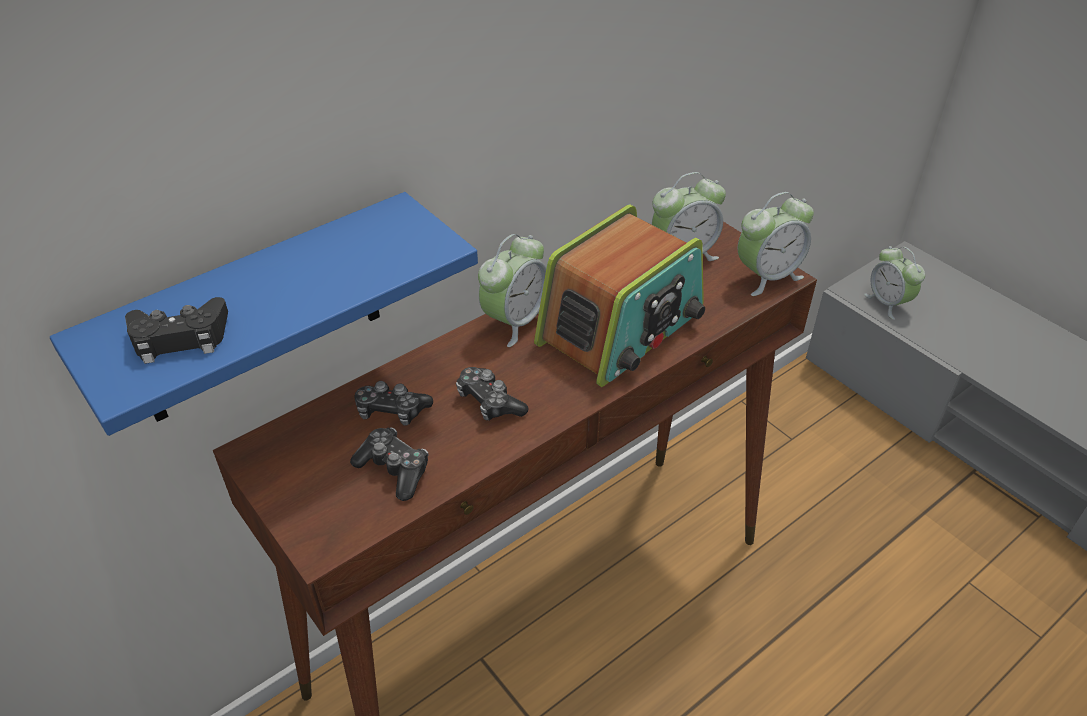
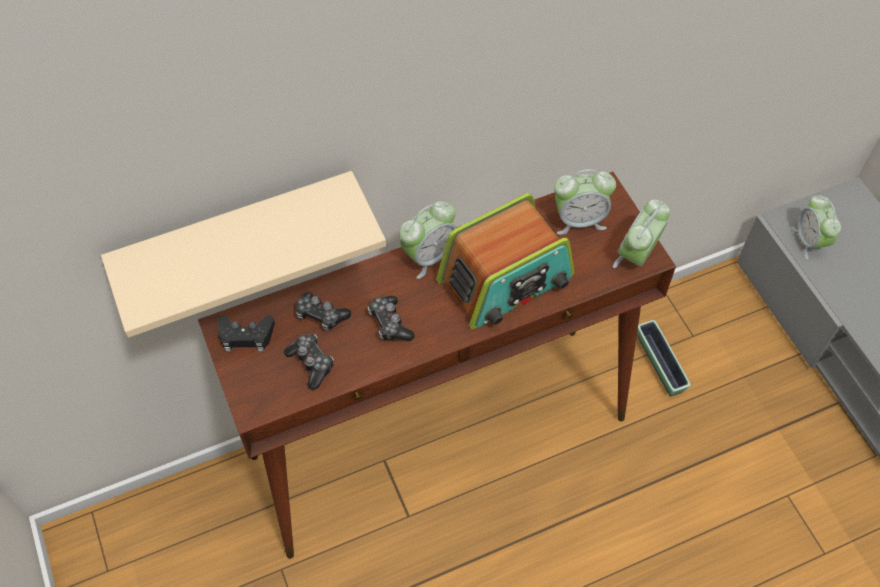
camera: 15 degrees right, 15 degrees up
blue shelf [50,192,478,436] -> beige shelf [101,171,386,338]
black game controller [125,297,228,364] -> black game controller moved to [218,315,275,352]
alarm clock [738,192,814,296] -> alarm clock turned 135 degrees clockwise [613,199,670,268]
none -> planter [637,320,691,396]

